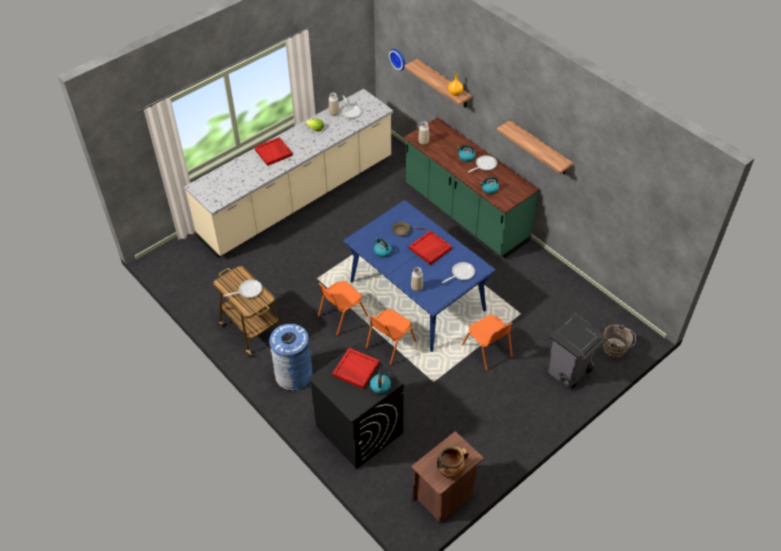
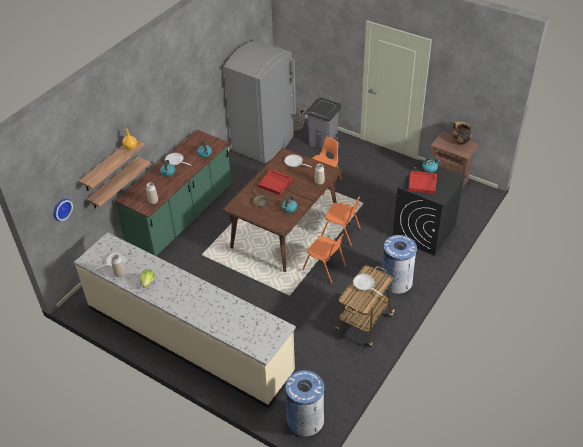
camera: 105 degrees left, 5 degrees down
red tray [254,137,293,166] -> none
blue dining table [343,200,496,352] -> brown dining table [222,148,342,272]
shelf [497,120,573,174] -> shelf moved to [86,157,151,209]
none -> grey fridge [224,40,296,163]
none -> blue trash can [285,370,324,437]

